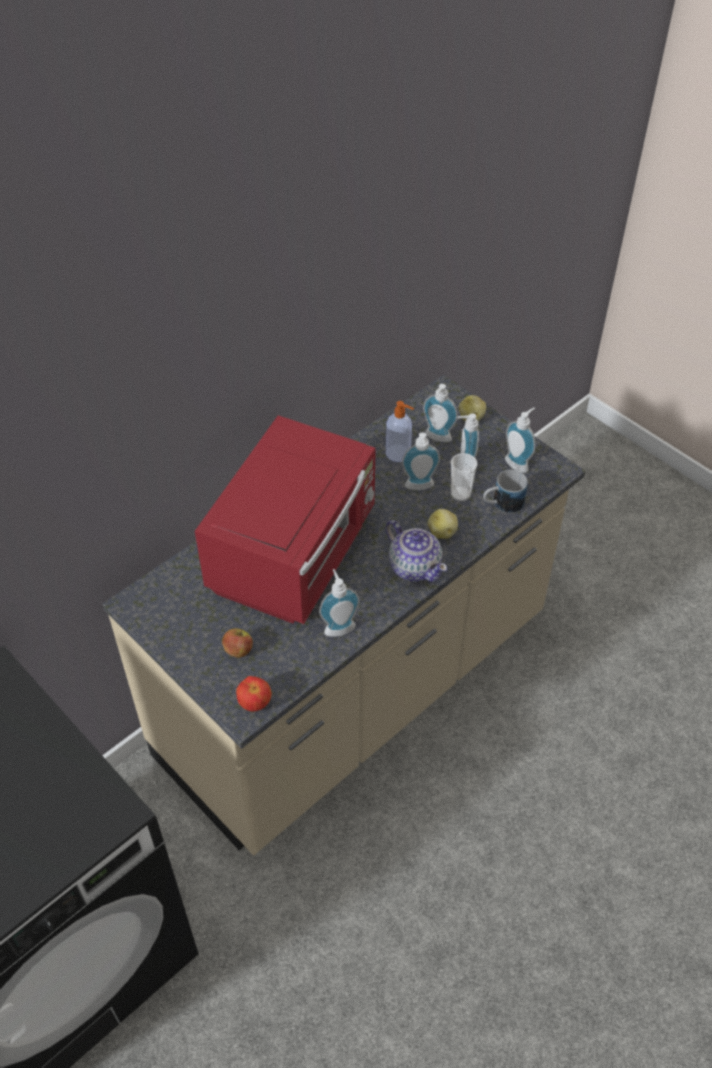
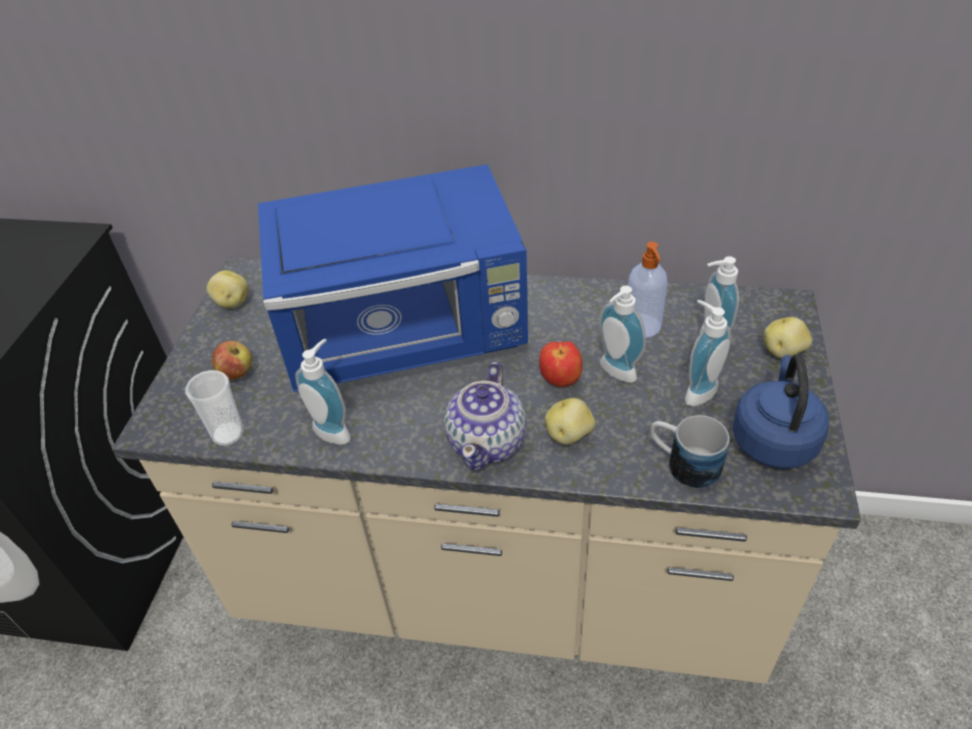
camera: 55 degrees right, 5 degrees down
red microwave [195,415,376,624] -> blue microwave [258,164,528,392]
apple [236,676,272,712] -> apple moved to [539,341,582,387]
cup [451,453,478,501] -> cup moved to [185,370,244,446]
soap dispenser [505,407,535,473] -> blue kettle [733,354,829,469]
none -> potato [207,270,248,308]

